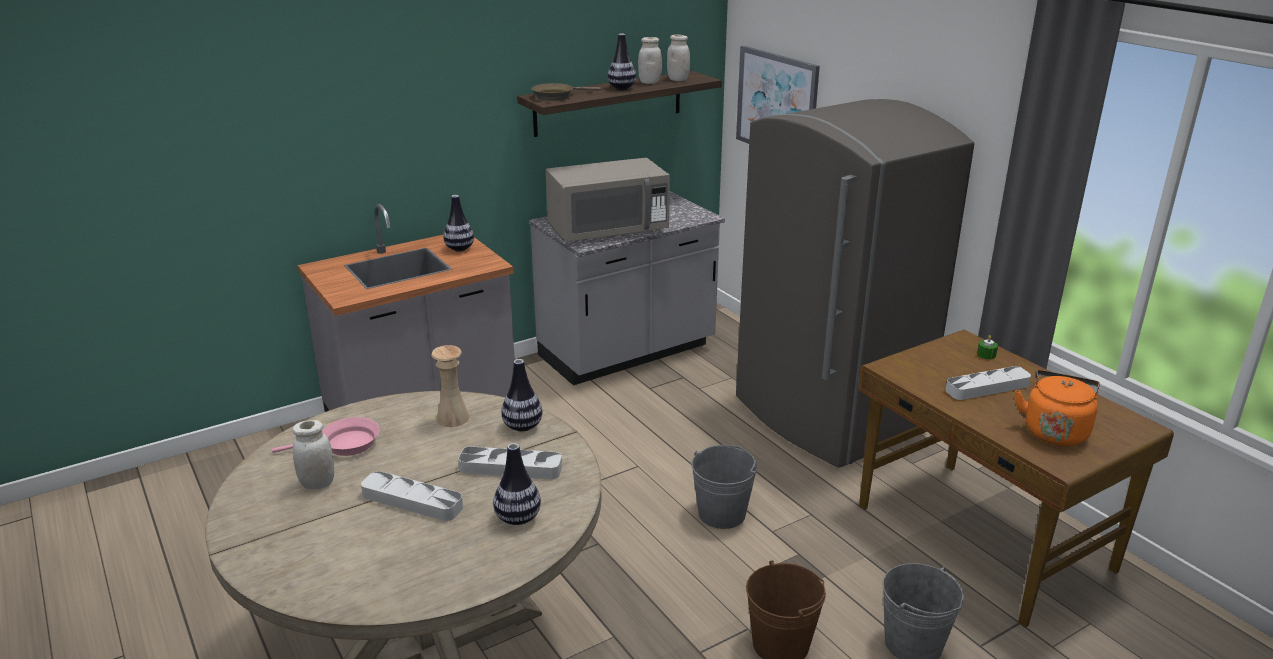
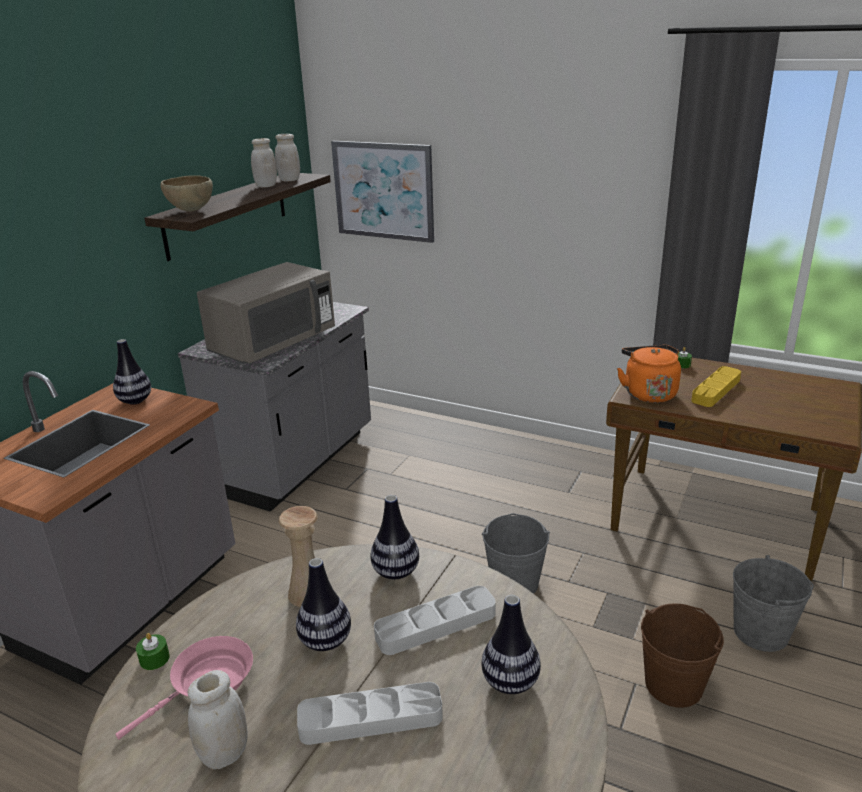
camera: 30 degrees left, 0 degrees up
brown frying pan [531,83,601,101] -> brown bowl [160,175,213,212]
vase [608,34,636,90] -> vase moved to [296,558,351,651]
grey fridge [736,99,974,468] -> none
grey tray [946,366,1031,400] -> yellow tray [691,366,741,407]
orange kettle [1015,370,1100,446] -> orange kettle moved to [617,345,681,403]
none -> green candle [136,633,170,670]

